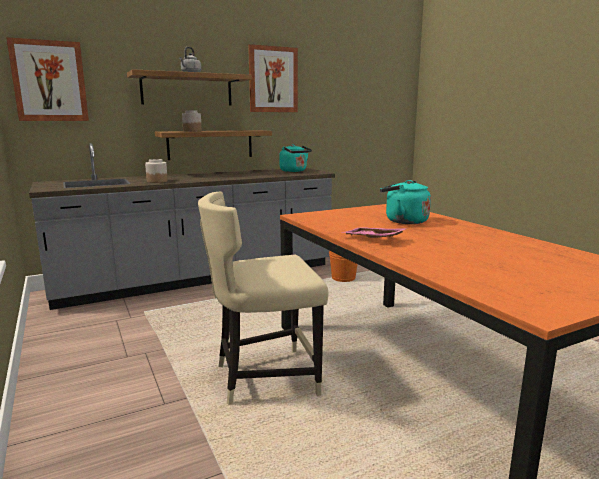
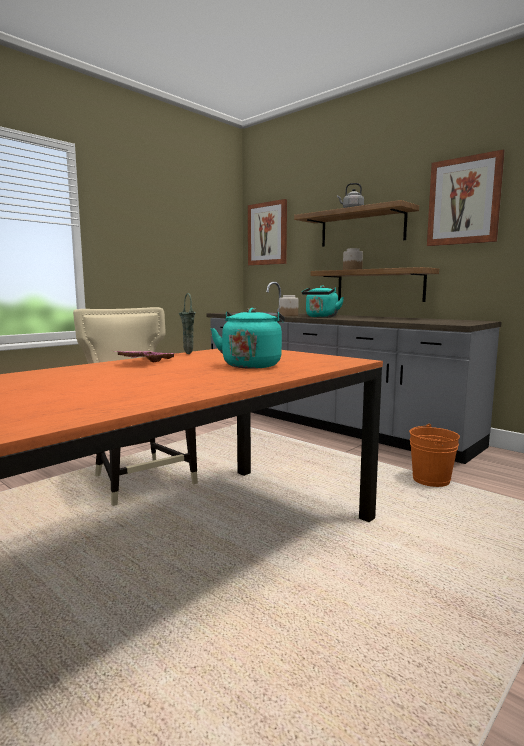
camera: 70 degrees right, 5 degrees down
turquoise kettle [279,144,312,172] -> turquoise kettle moved to [302,285,344,318]
none -> green vase [179,293,196,354]

